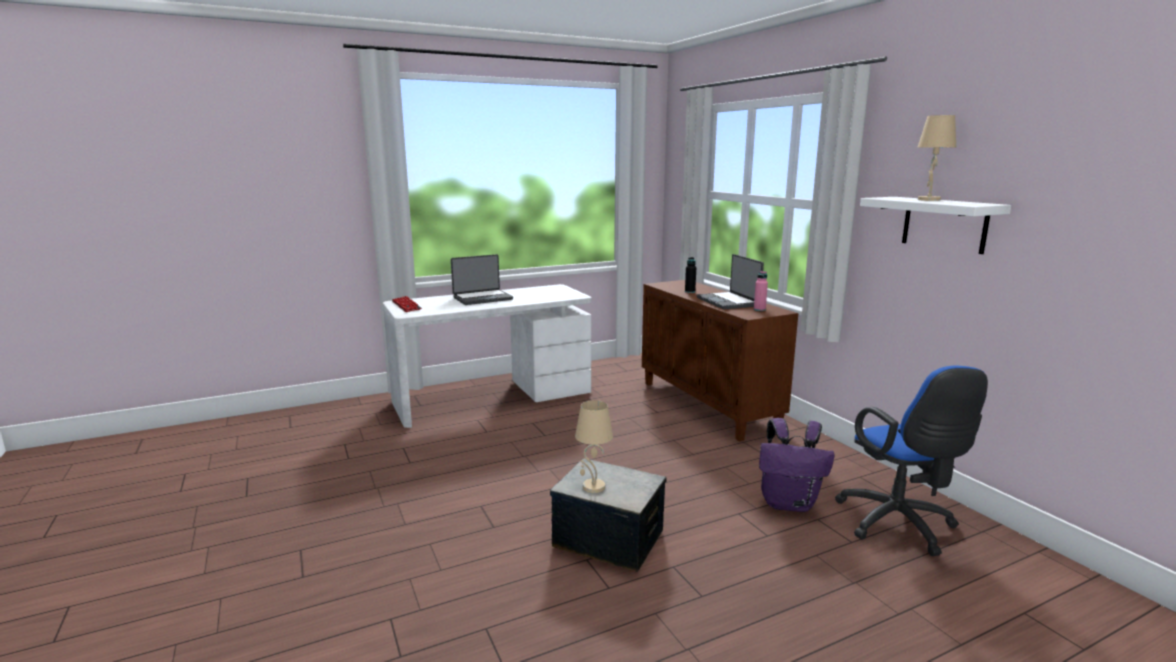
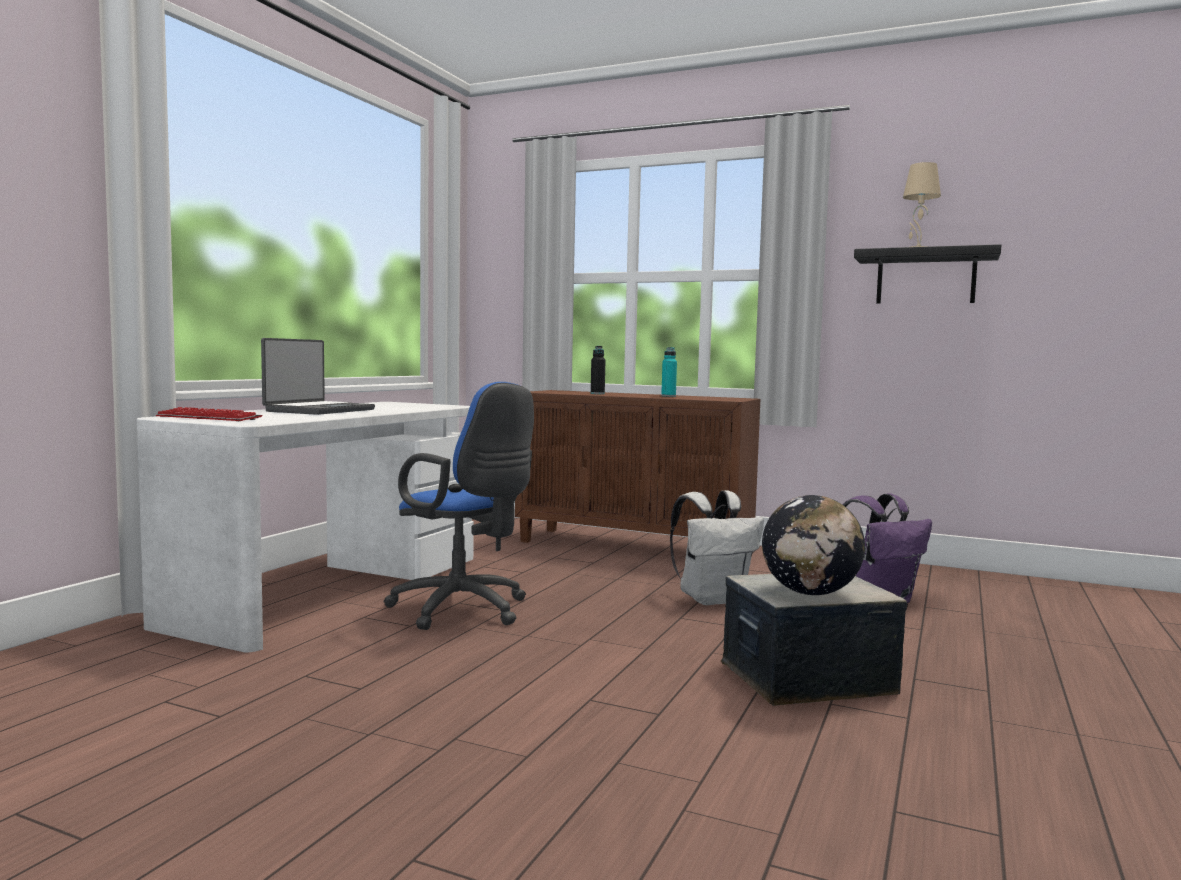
camera: 40 degrees left, 10 degrees down
beige table lamp [575,400,613,493] -> globe [762,495,865,595]
laptop [696,254,764,309] -> turquoise bottle [661,347,677,397]
pink bottle [754,271,768,311] -> none
blue office chair [835,366,988,556] -> blue office chair moved to [384,382,534,630]
white shelf [860,197,1011,254] -> black shelf [854,244,1001,304]
none -> white backpack [670,490,764,605]

